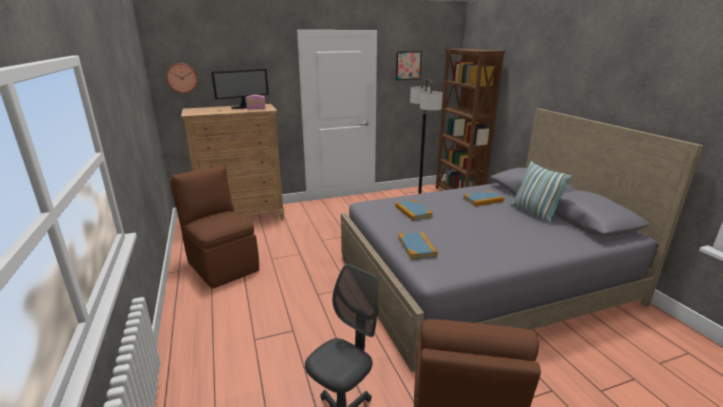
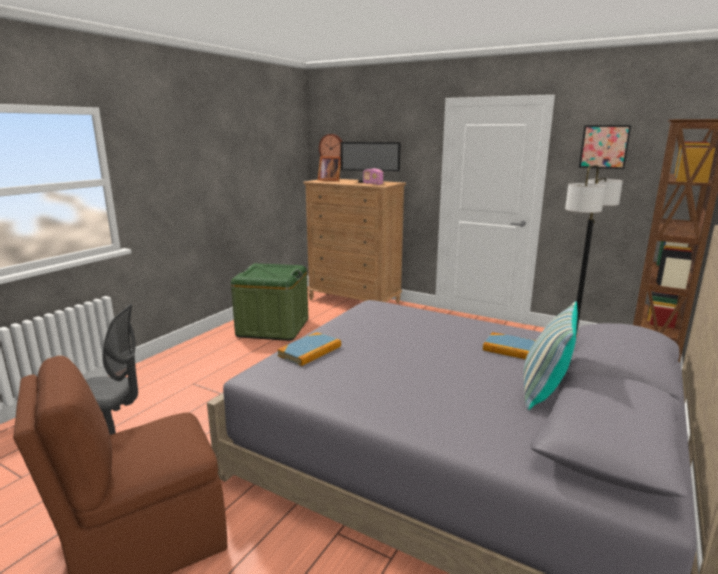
camera: 50 degrees right, 5 degrees down
brown chair [170,165,259,288] -> green storage box [231,263,308,341]
book [395,200,433,221] -> none
none -> picture frame [318,156,341,181]

